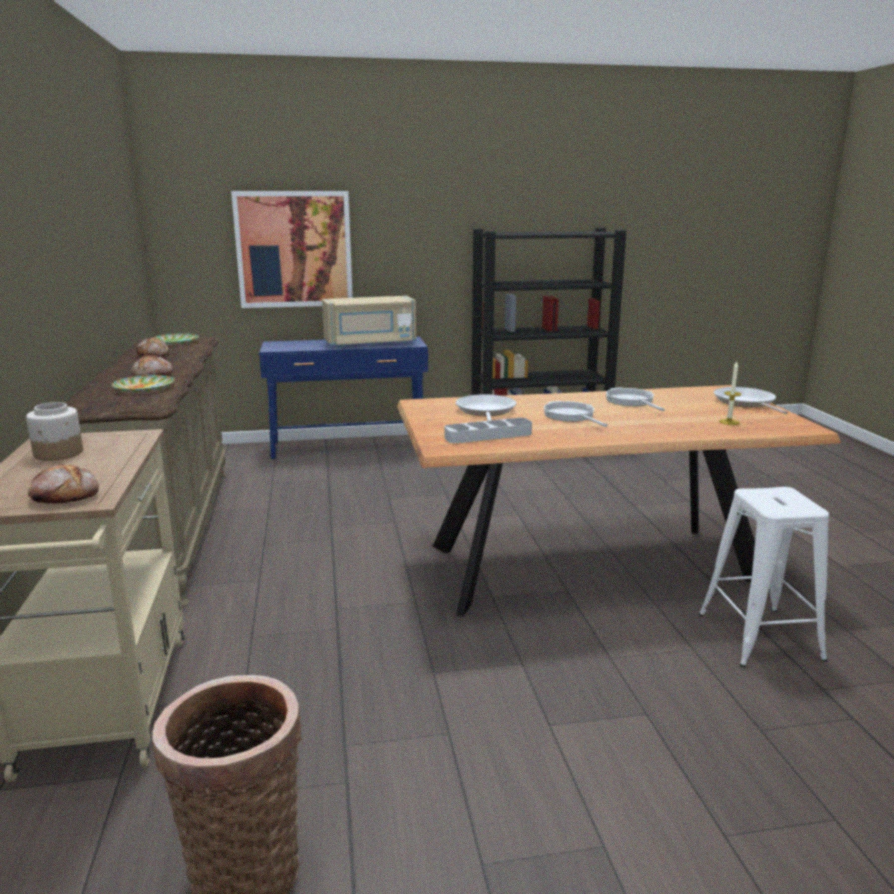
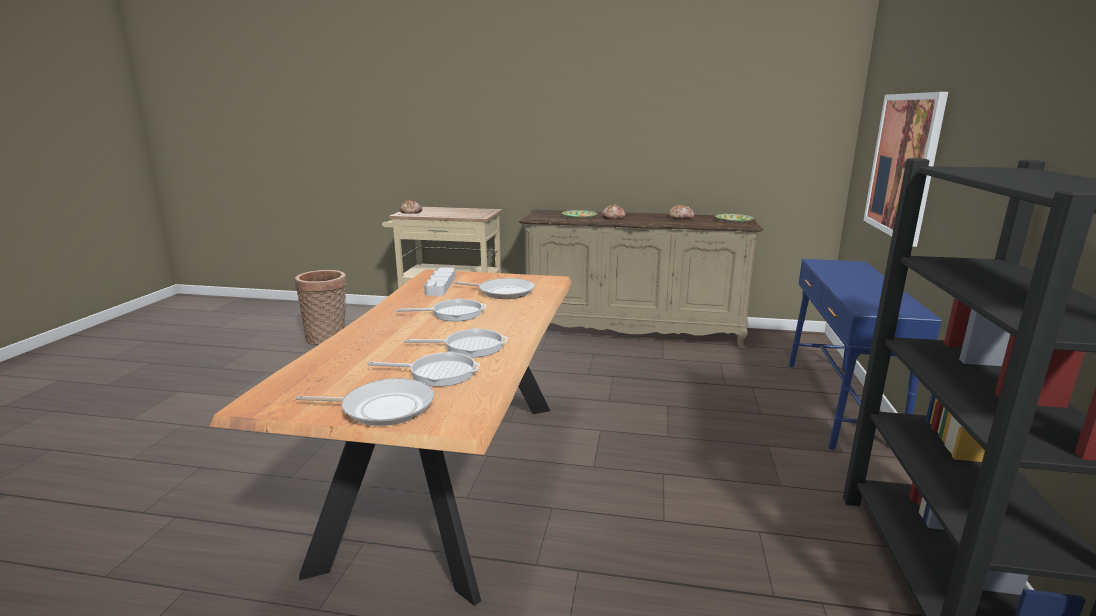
camera: 110 degrees right, 0 degrees up
jar [26,402,83,461] -> none
beige microwave [322,296,416,347] -> none
white stool [699,487,829,667] -> none
candle [719,361,741,425] -> none
none -> frying pan [368,352,480,386]

